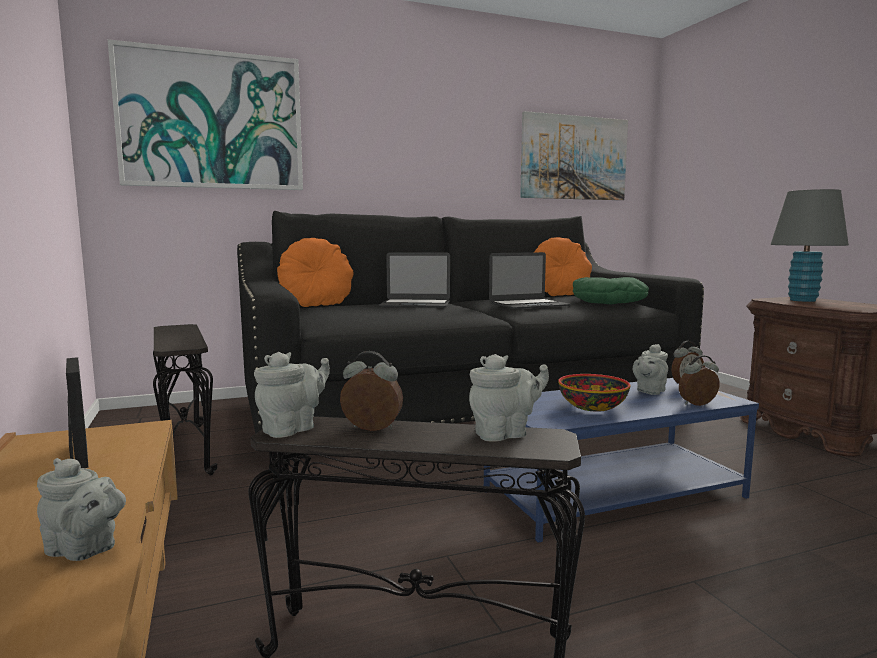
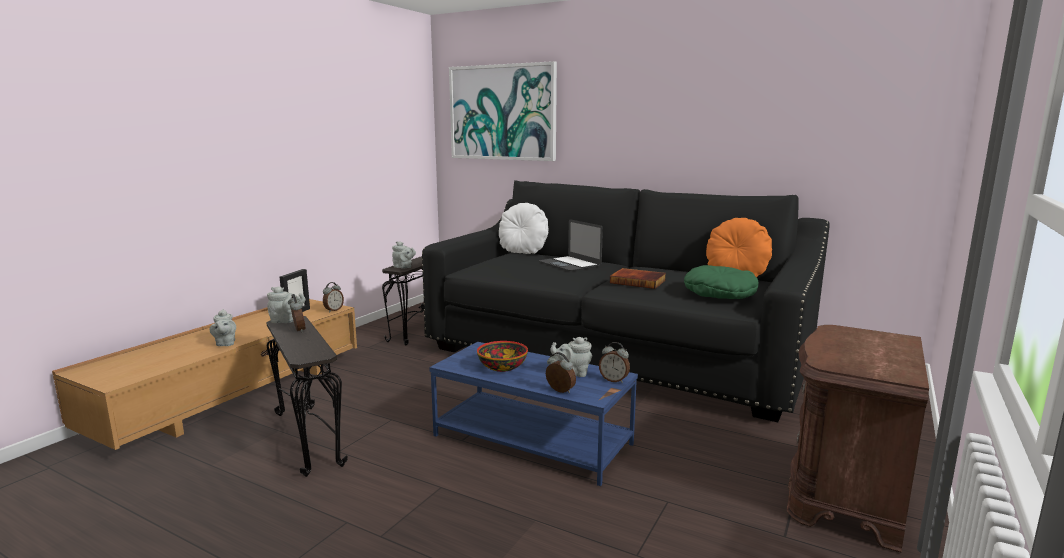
camera: 50 degrees right, 5 degrees up
orange pillow [277,238,353,307] -> white pillow [499,203,549,254]
grey teapot [469,354,549,442] -> grey teapot moved to [392,241,416,268]
laptop [489,252,571,309] -> book [610,268,666,289]
picture [520,111,628,200] -> none
grey table lamp [771,189,849,302] -> none
none -> alarm clock [323,282,344,312]

